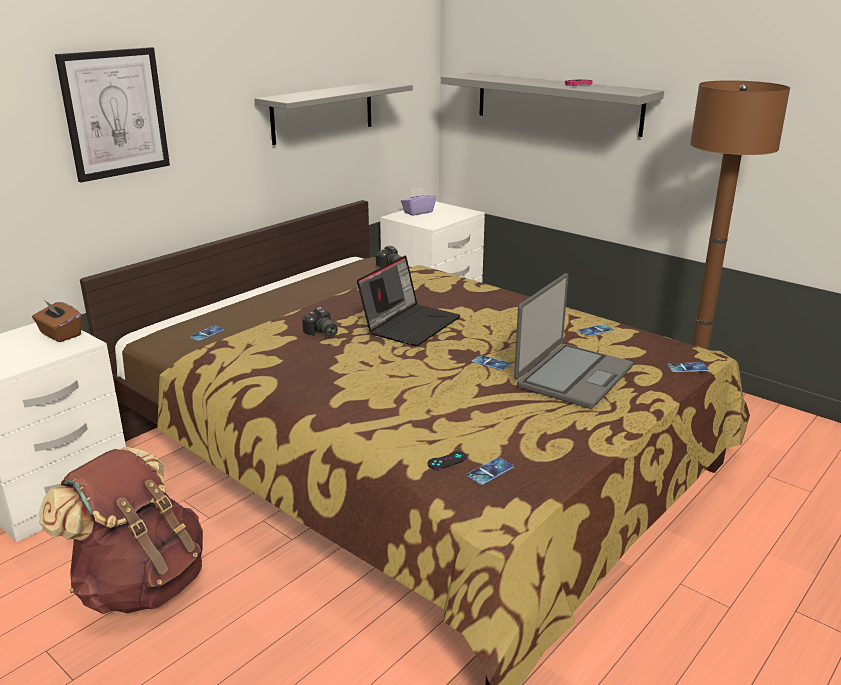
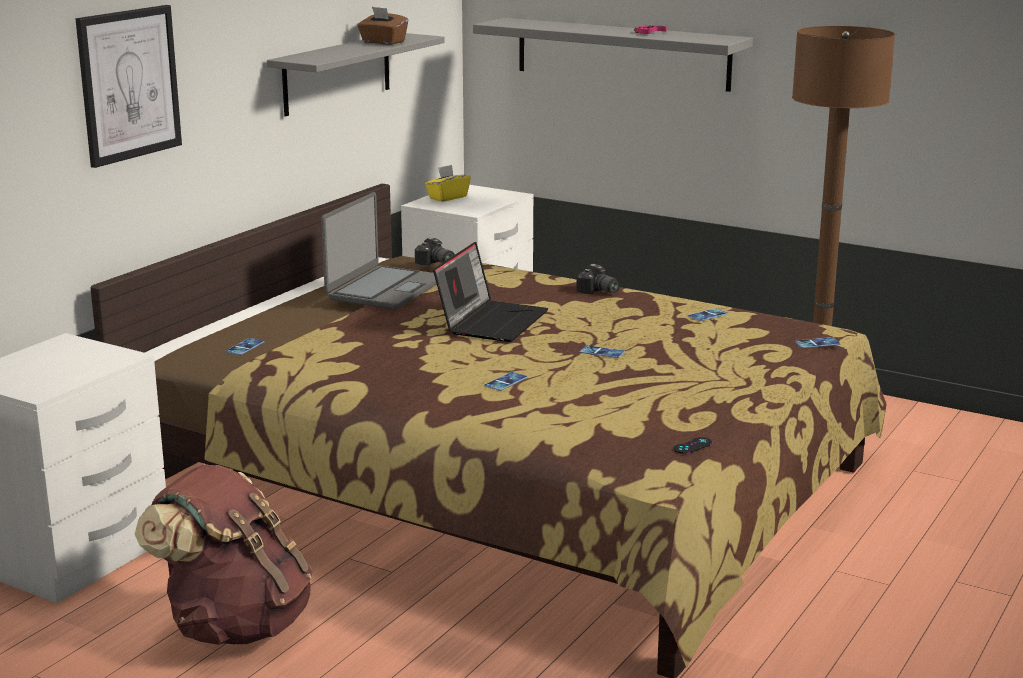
camera: 10 degrees left, 5 degrees down
brown tissue box [32,301,82,342] -> brown tissue box moved to [357,7,408,45]
camera [302,307,338,337] -> camera moved to [576,264,620,294]
purple tissue box [401,187,436,216] -> yellow tissue box [425,165,471,202]
black game controller [428,451,467,469] -> black game controller moved to [674,437,712,454]
phone [467,457,514,485] -> phone moved to [484,372,527,391]
laptop [514,273,633,409] -> laptop moved to [321,192,437,309]

